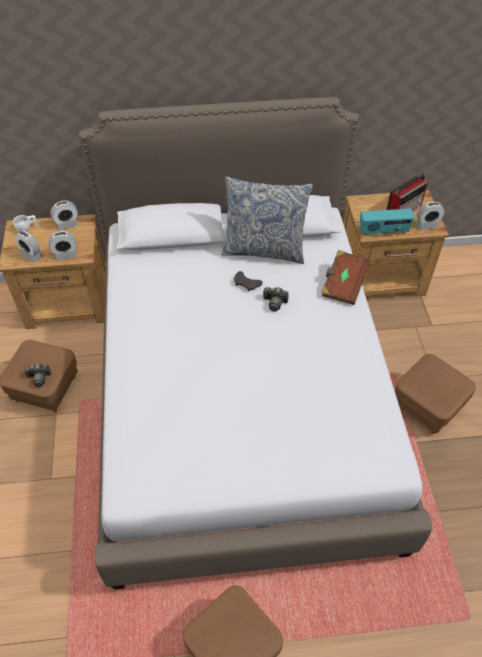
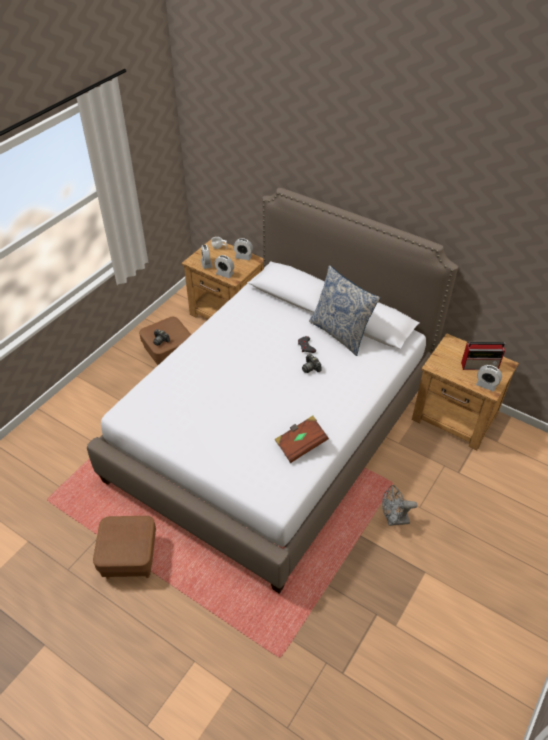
camera: 40 degrees right, 5 degrees down
brown book [321,250,370,305] -> brown book moved to [275,416,329,463]
radio [360,209,415,236] -> none
brown ottoman [395,354,476,434] -> grey fan [382,485,417,526]

